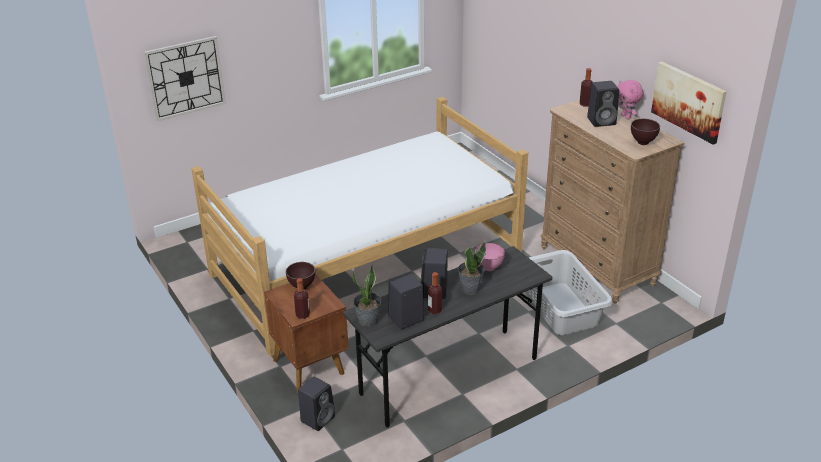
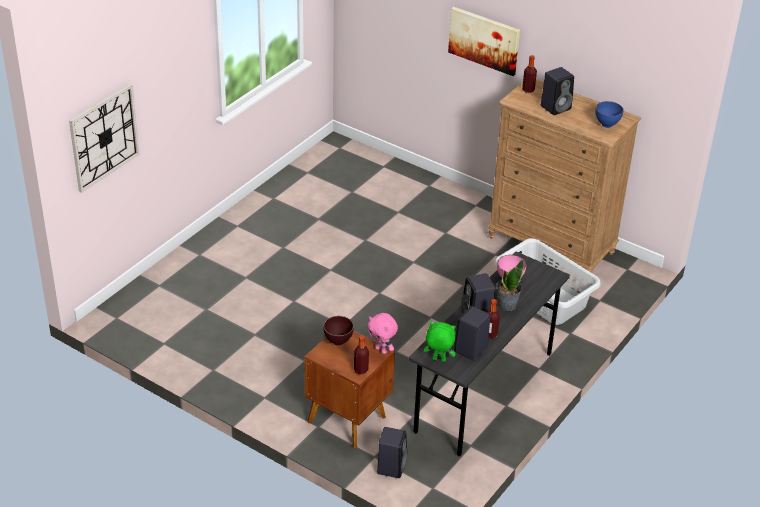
camera: 25 degrees left, 5 degrees up
bed [191,97,528,357] -> none
potted plant [353,265,381,327] -> green plush toy [424,321,456,362]
pink plush toy [617,80,644,119] -> pink plush toy moved to [367,313,398,354]
brown bowl [631,119,660,145] -> blue bowl [595,101,624,128]
picture [651,62,727,144] -> picture moved to [448,7,520,76]

